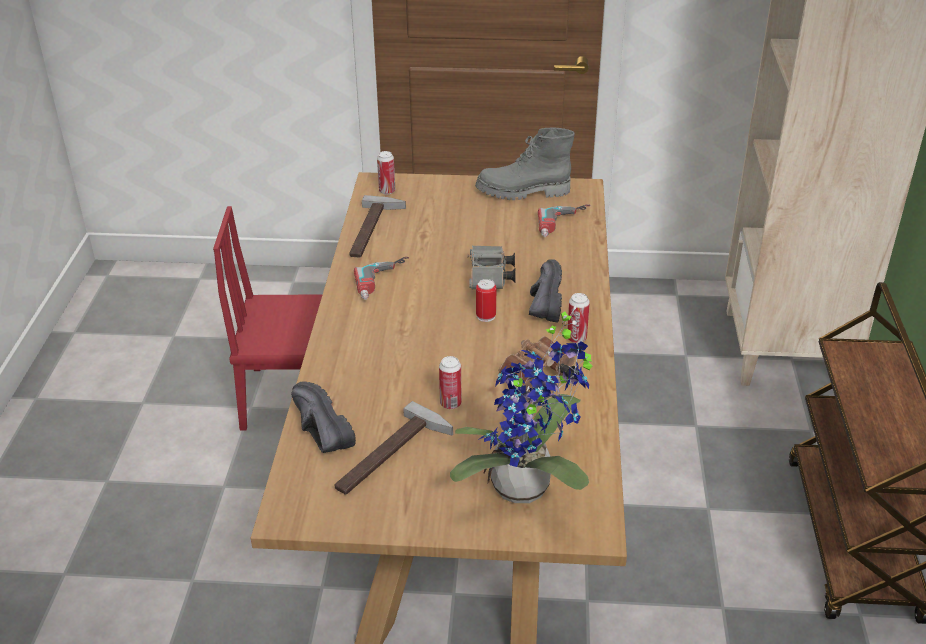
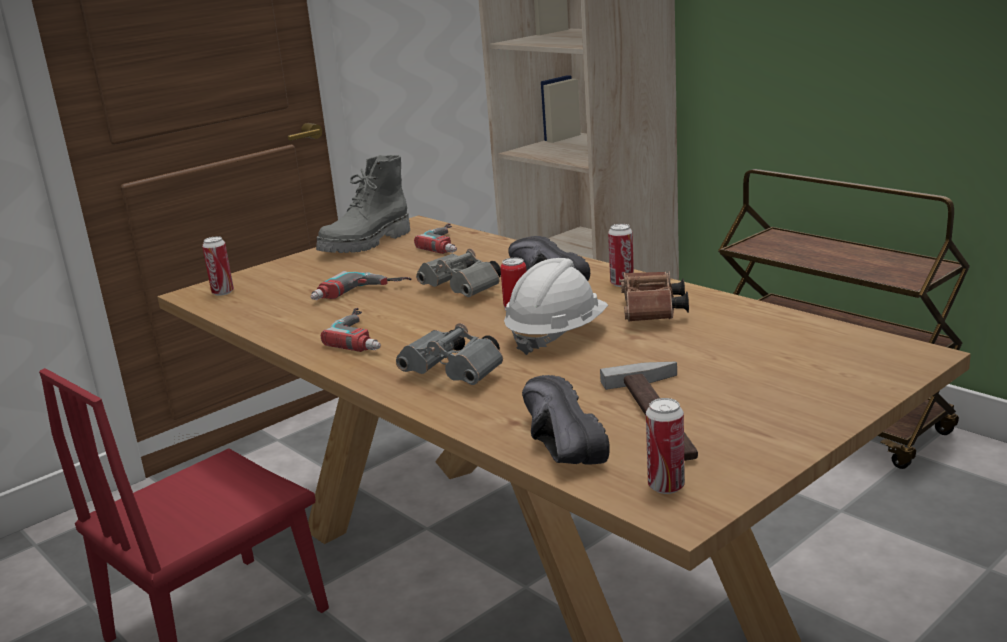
camera: 45 degrees left, 15 degrees down
black shoe [291,381,356,453] -> black shoe turned 60 degrees clockwise [522,375,610,465]
hammer [349,195,406,258] -> none
can [439,356,462,409] -> can moved to [646,398,685,494]
potted plant [450,305,592,503] -> none
none -> power drill [310,271,411,300]
none -> grey binoculars [396,323,503,385]
none -> white hard hat [504,258,608,355]

